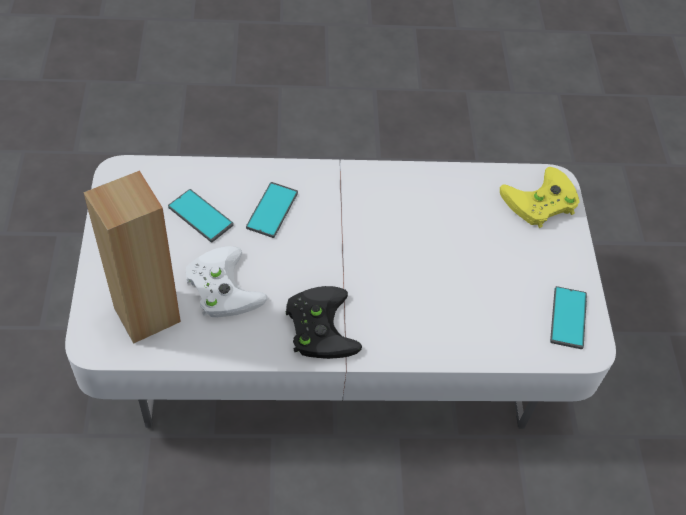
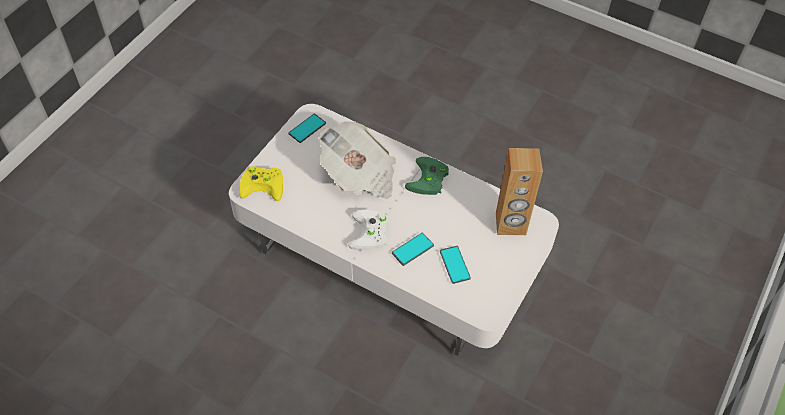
camera: 145 degrees left, 0 degrees up
white game controller [186,246,267,317] -> white game controller moved to [348,210,389,250]
black game controller [285,286,362,359] -> green game controller [405,157,449,195]
none -> newspaper [319,122,396,199]

